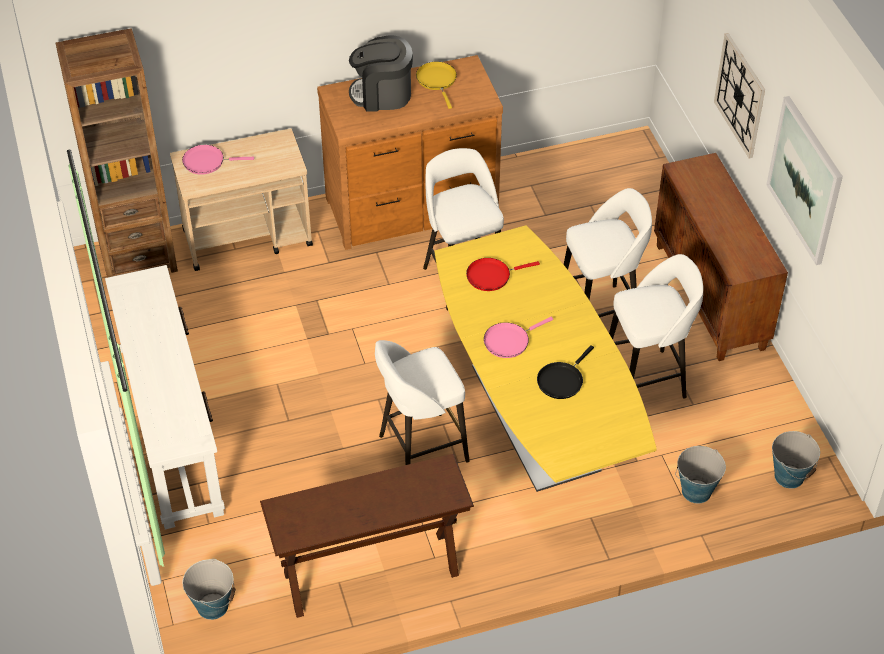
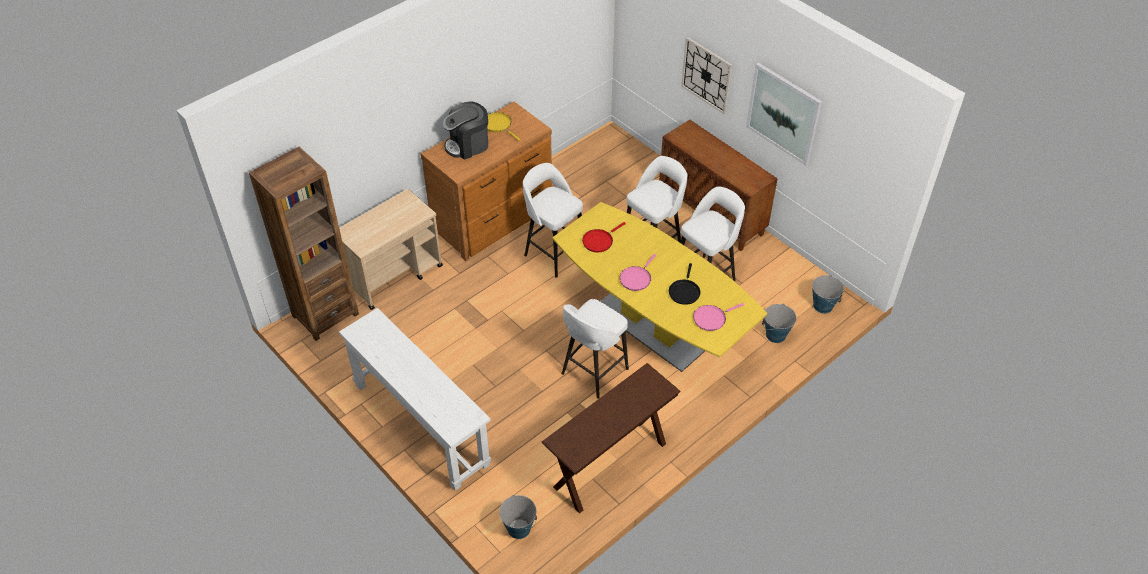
camera: 25 degrees left, 0 degrees up
pink frying pan [182,145,254,175] -> pink frying pan moved to [693,303,744,331]

